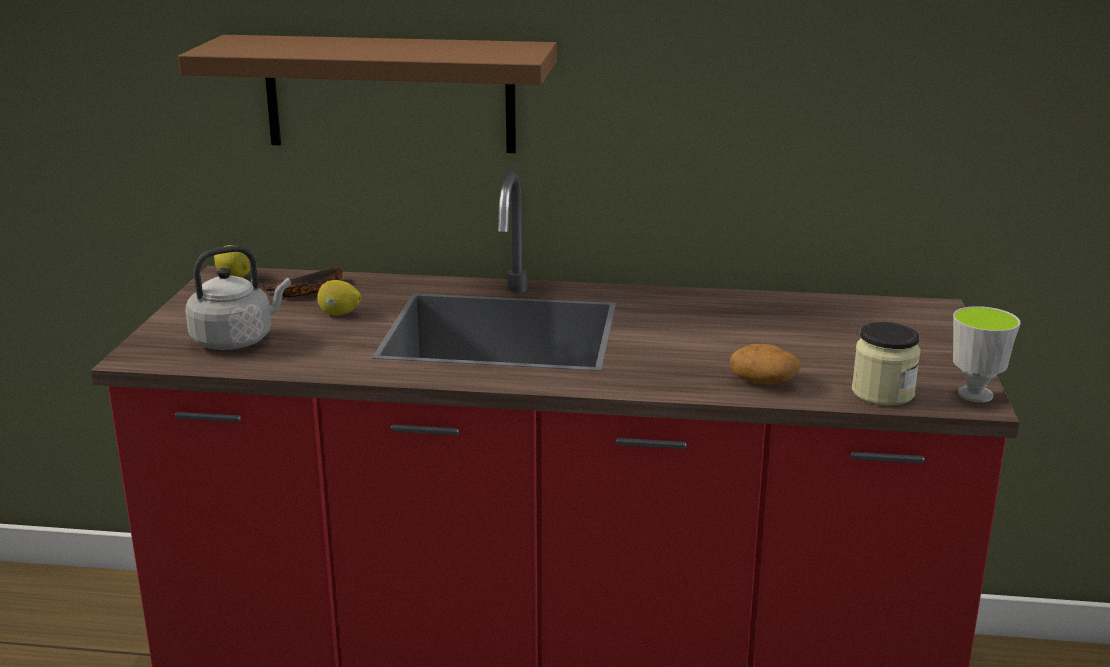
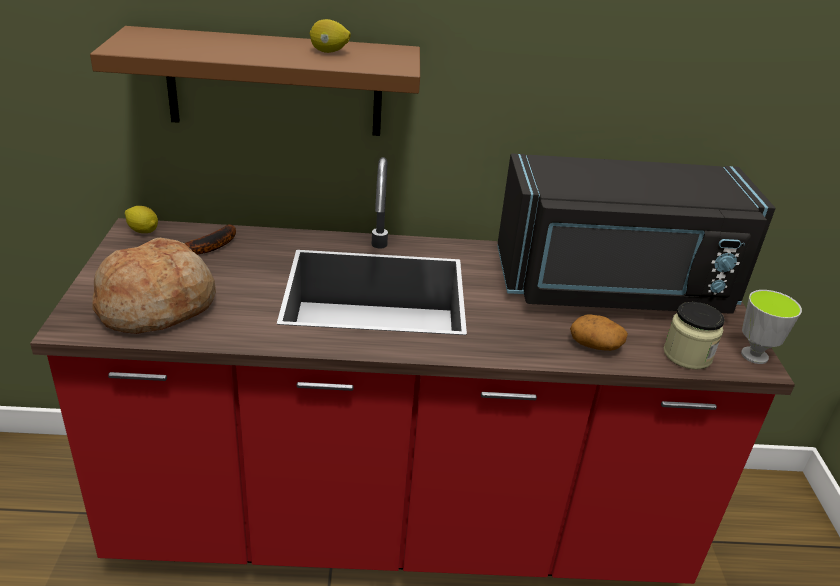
camera: 10 degrees left, 10 degrees up
grey kettle [185,245,291,350] -> bread [92,238,216,334]
lemon [317,280,361,316] -> lemon moved to [310,19,351,53]
none -> black microwave [497,154,775,314]

